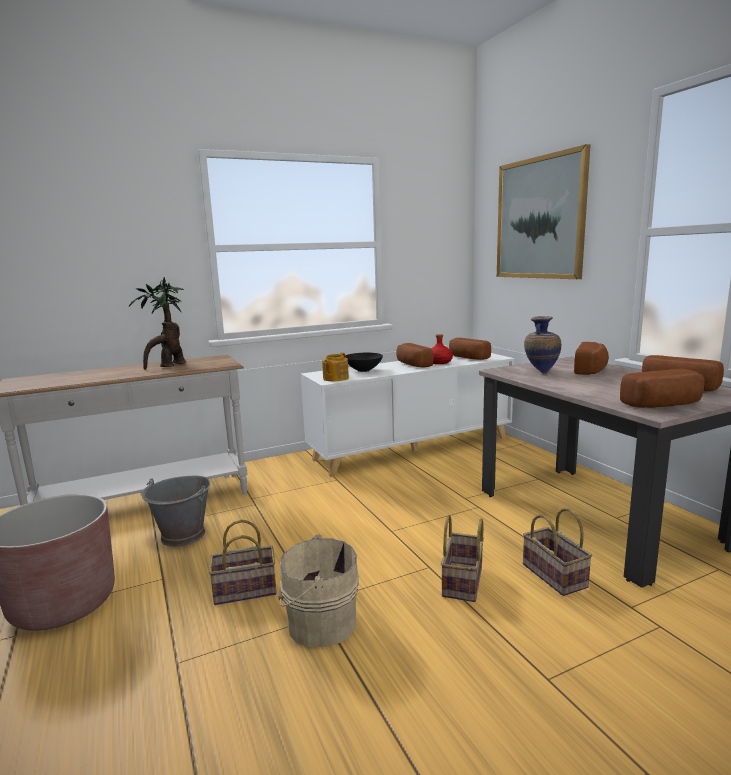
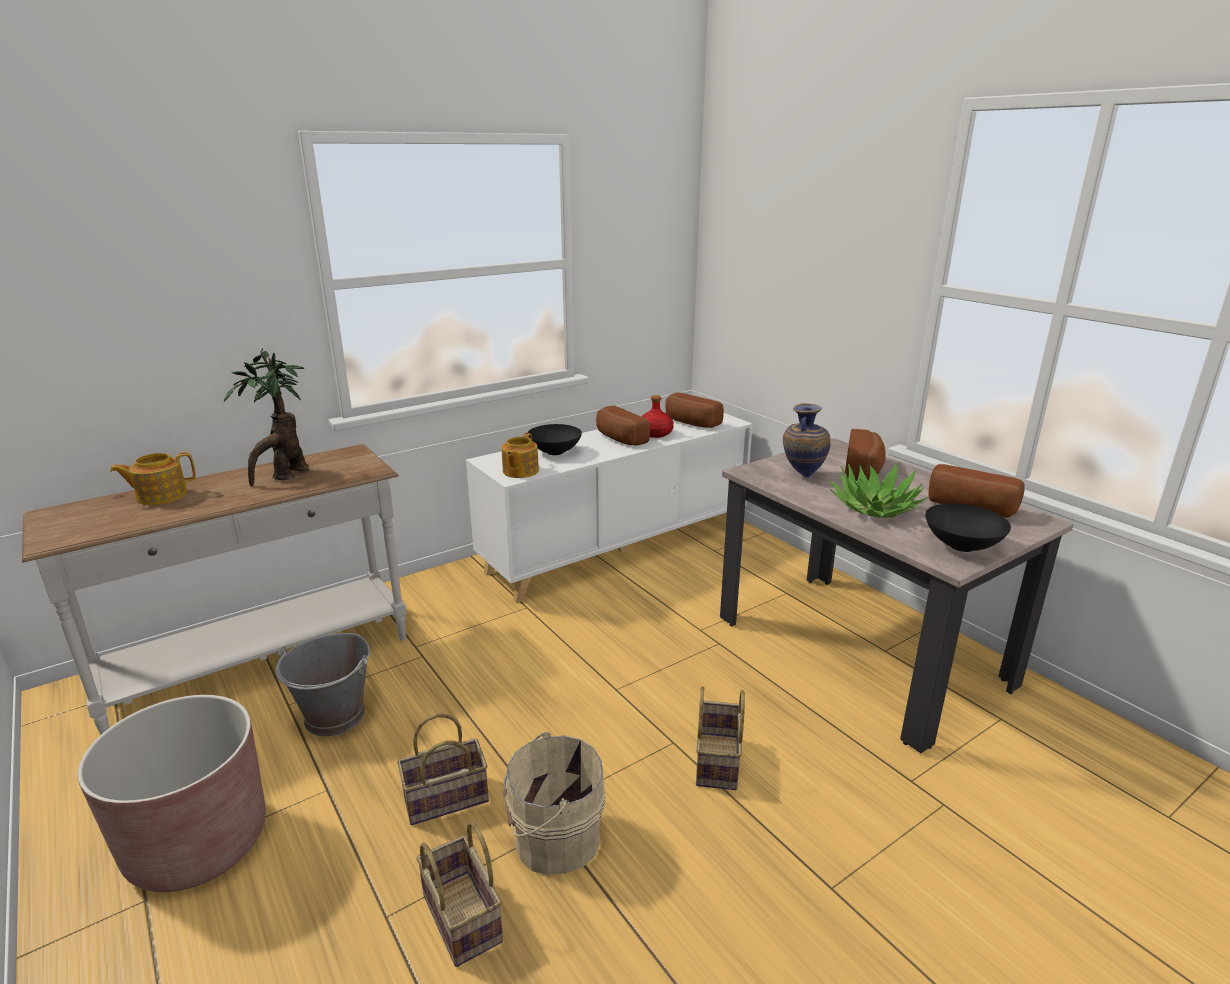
camera: 10 degrees left, 10 degrees up
picture [497,144,591,279] -> none
basket [523,508,592,596] -> basket moved to [416,821,503,967]
bread [620,369,705,408] -> black bowl [925,503,1011,552]
none -> teapot [110,452,196,505]
none -> potted plant [829,462,928,518]

